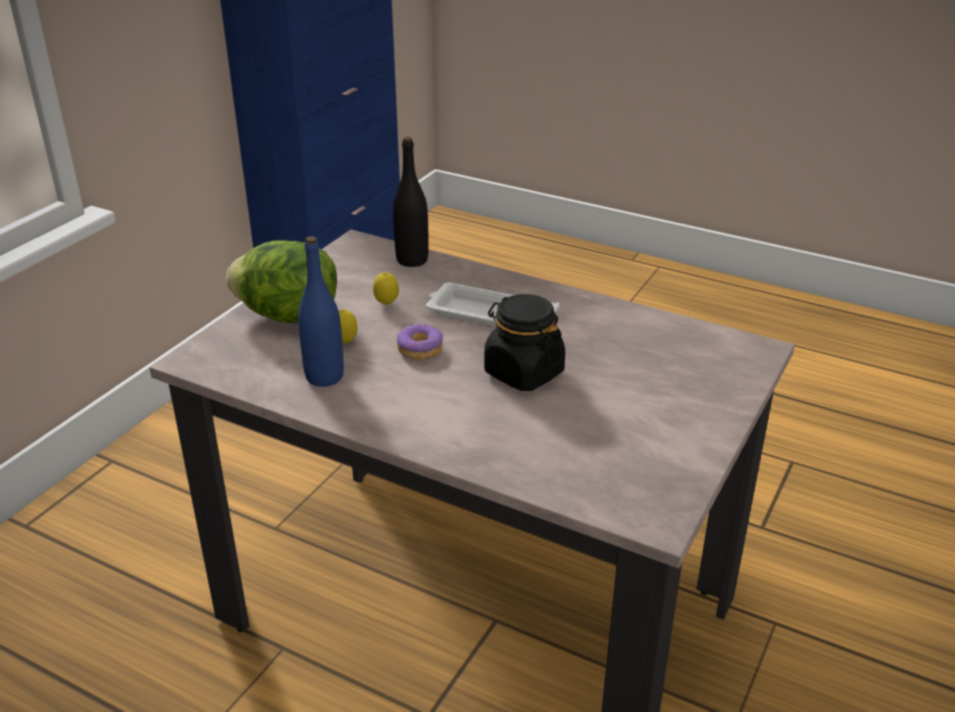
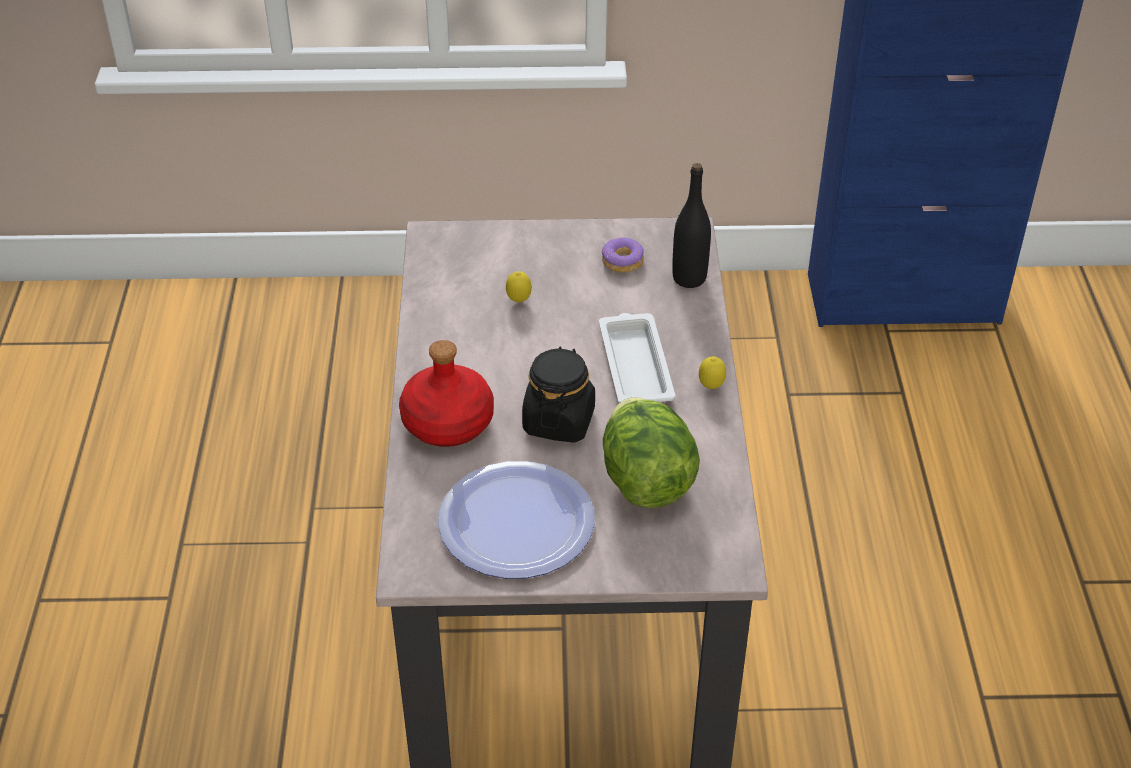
camera: 60 degrees right, 10 degrees up
lettuce [226,240,337,323] -> lettuce moved to [603,397,700,508]
blue bottle [298,236,344,387] -> none
lemon [373,272,399,305] -> lemon moved to [699,357,726,389]
donut [397,324,443,360] -> donut moved to [602,238,644,273]
none -> red bottle [399,340,494,447]
none -> plate [438,461,595,579]

